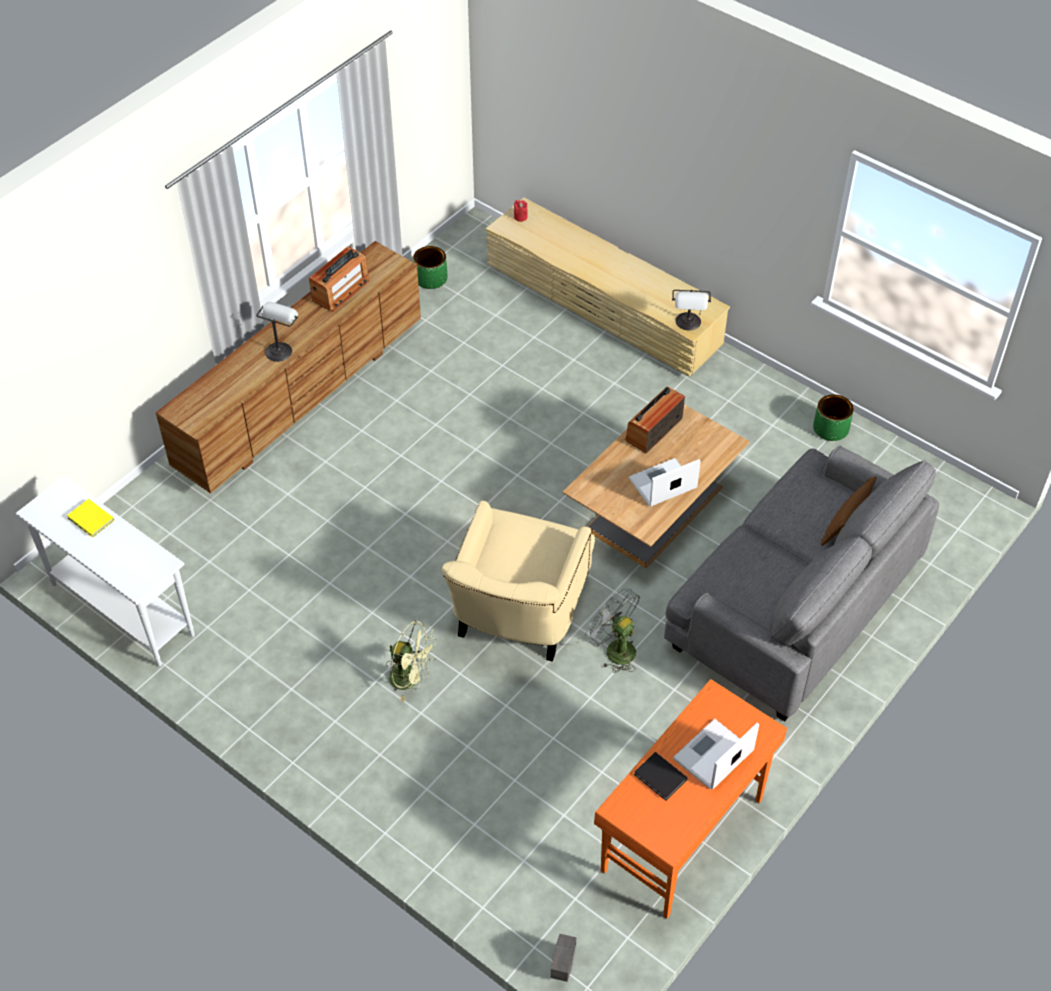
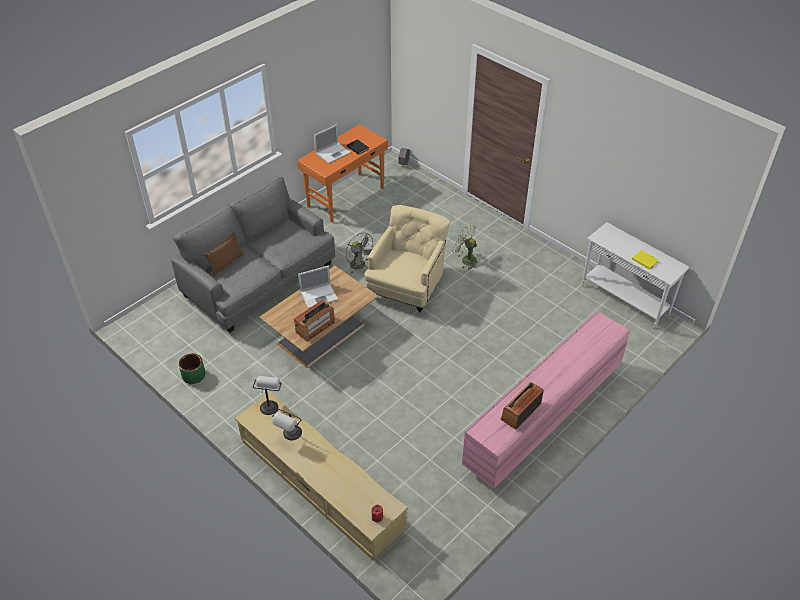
camera: 175 degrees left, 5 degrees down
brown cabinet [155,241,421,494] -> pink cabinet [462,310,630,489]
table lamp [256,302,298,362] -> table lamp moved to [272,409,302,440]
green planter [413,246,447,289] -> none

